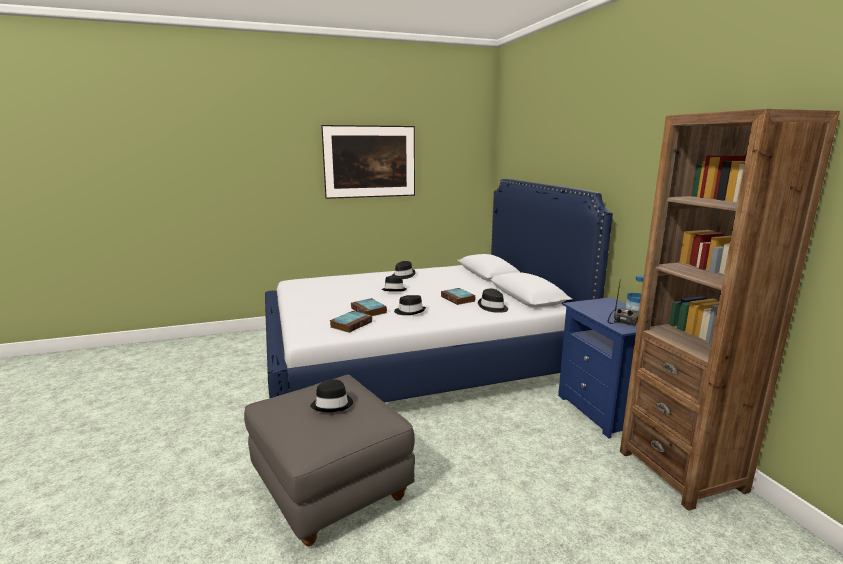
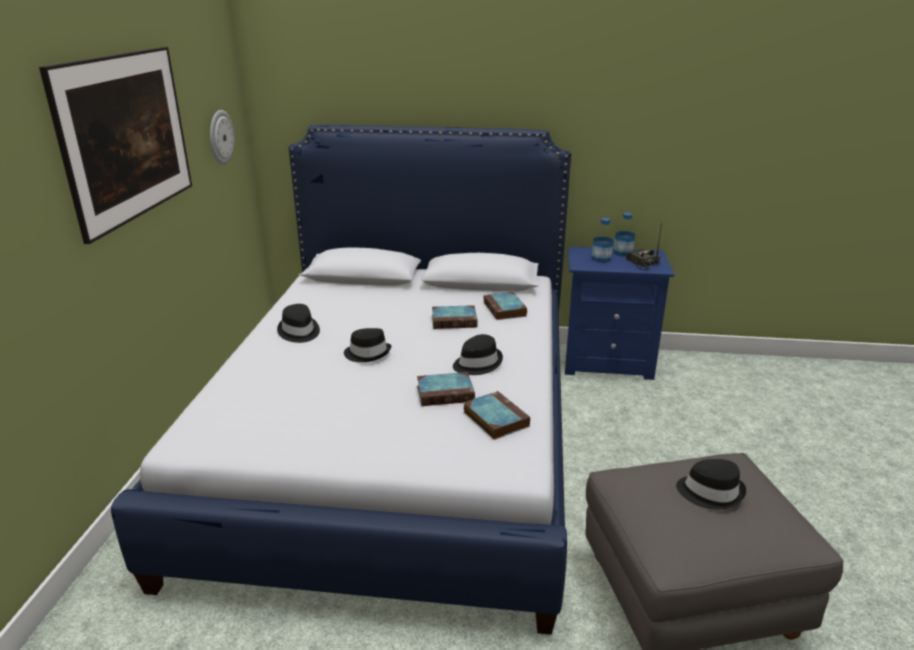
camera: 65 degrees left, 10 degrees up
black hat [478,288,508,313] -> book [484,292,527,320]
brown bookcase [620,109,840,511] -> none
none -> wall clock [210,110,234,165]
none -> bottle [592,218,614,263]

